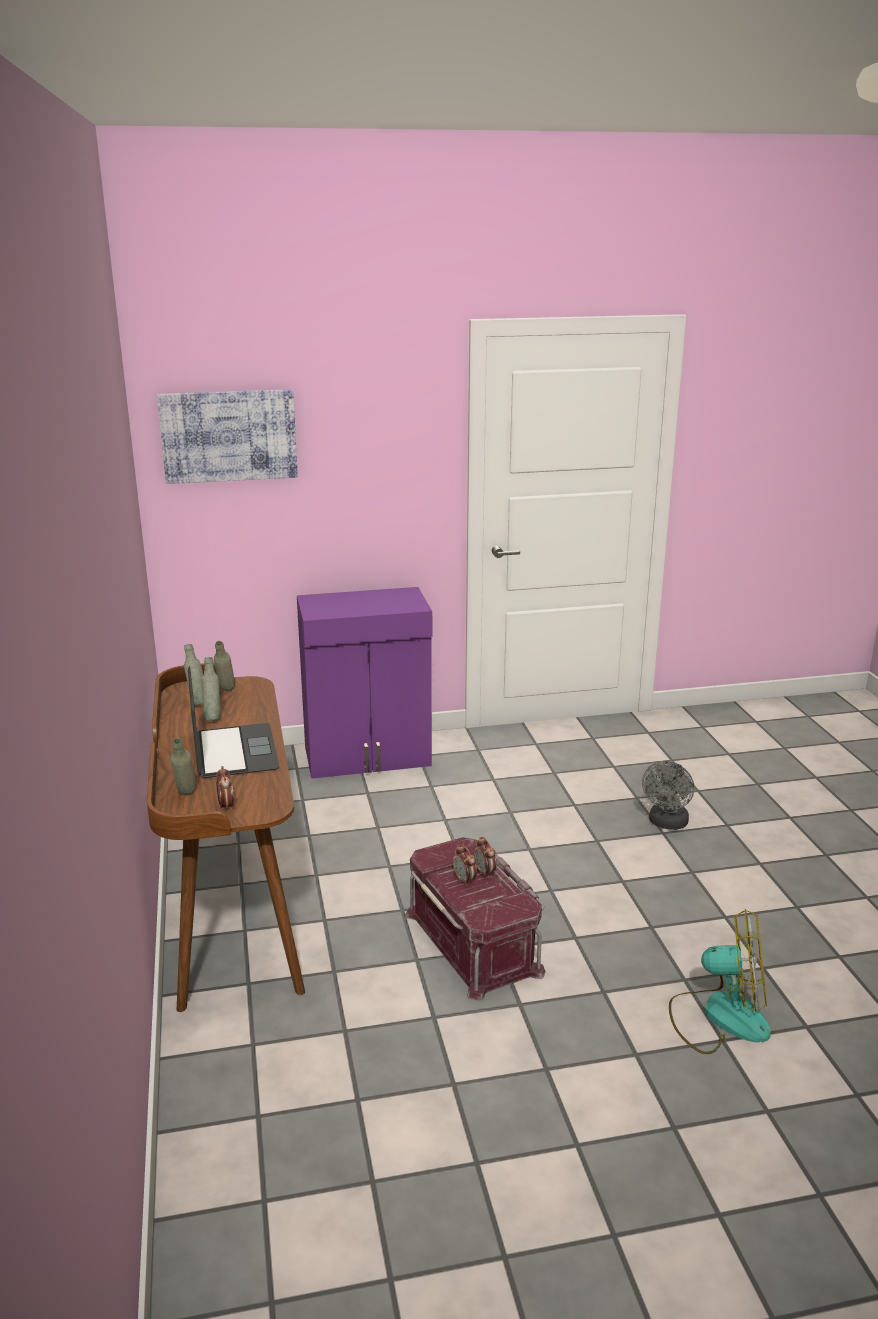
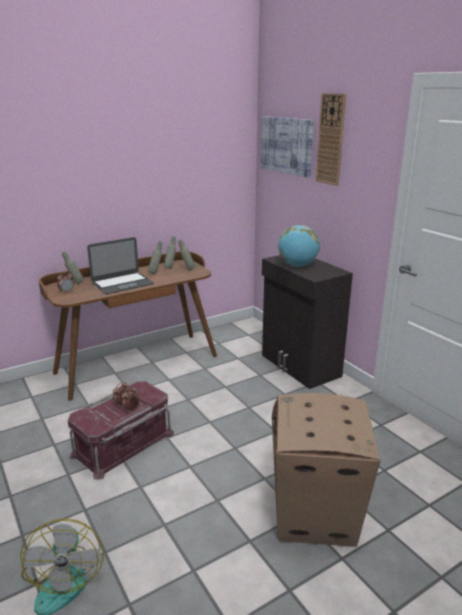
camera: 70 degrees right, 0 degrees up
purple cabinet [297,587,432,779] -> black cabinet [262,255,353,389]
grey fan [642,761,694,830] -> cardboard box [272,393,381,547]
none -> globe [278,225,320,267]
none -> wall clock [316,93,346,186]

